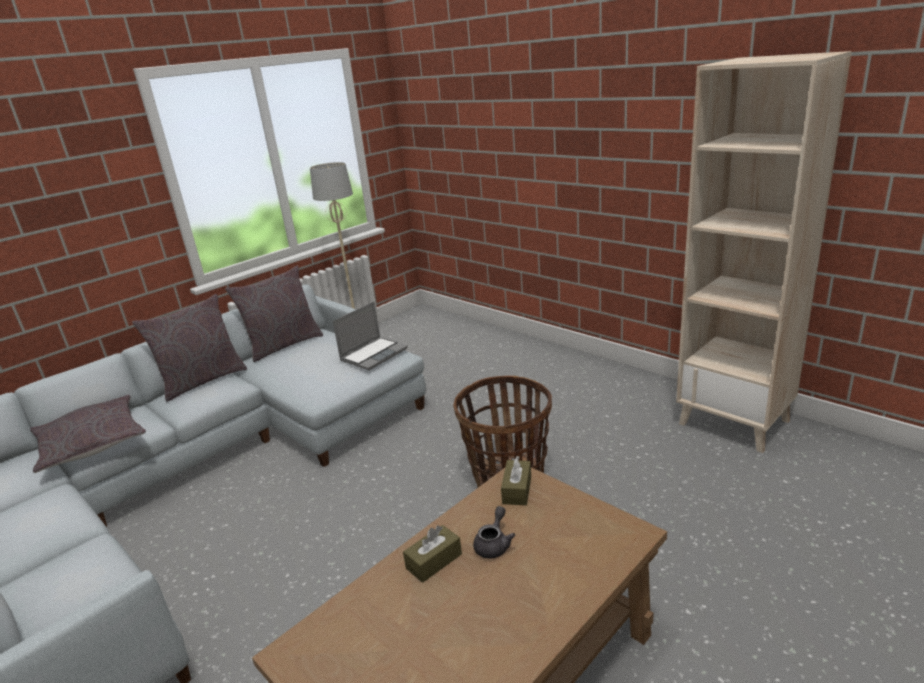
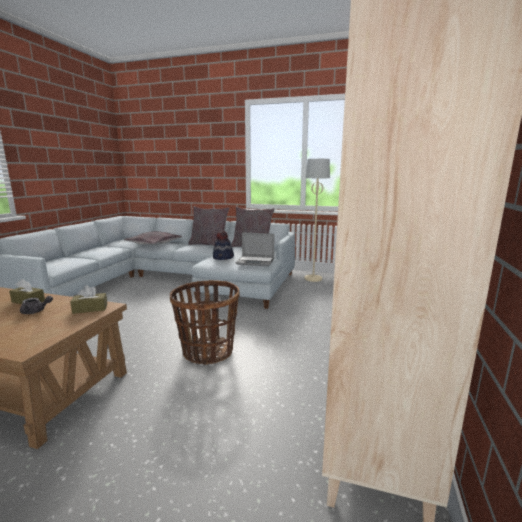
camera: 60 degrees right, 10 degrees down
none -> hat [213,231,234,260]

